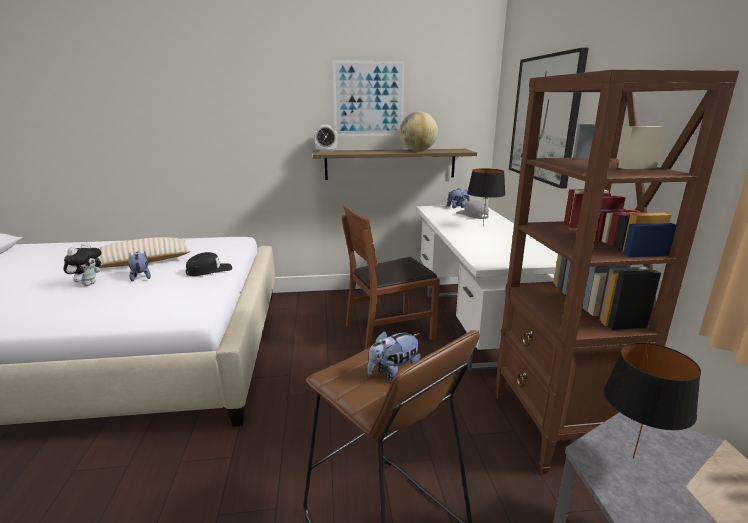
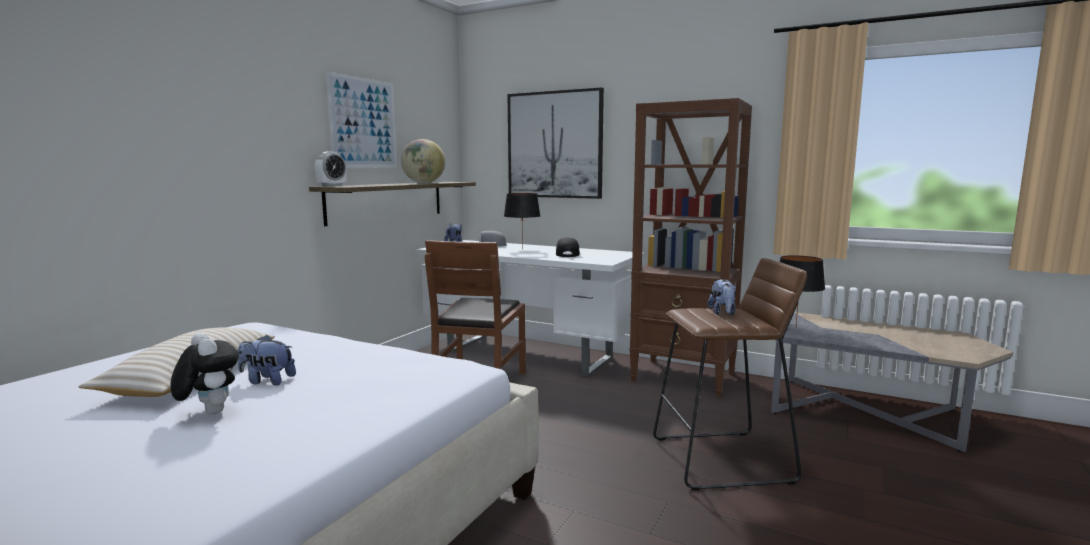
camera: 55 degrees left, 10 degrees down
black cap [186,252,232,276] -> black cap moved to [556,238,580,257]

